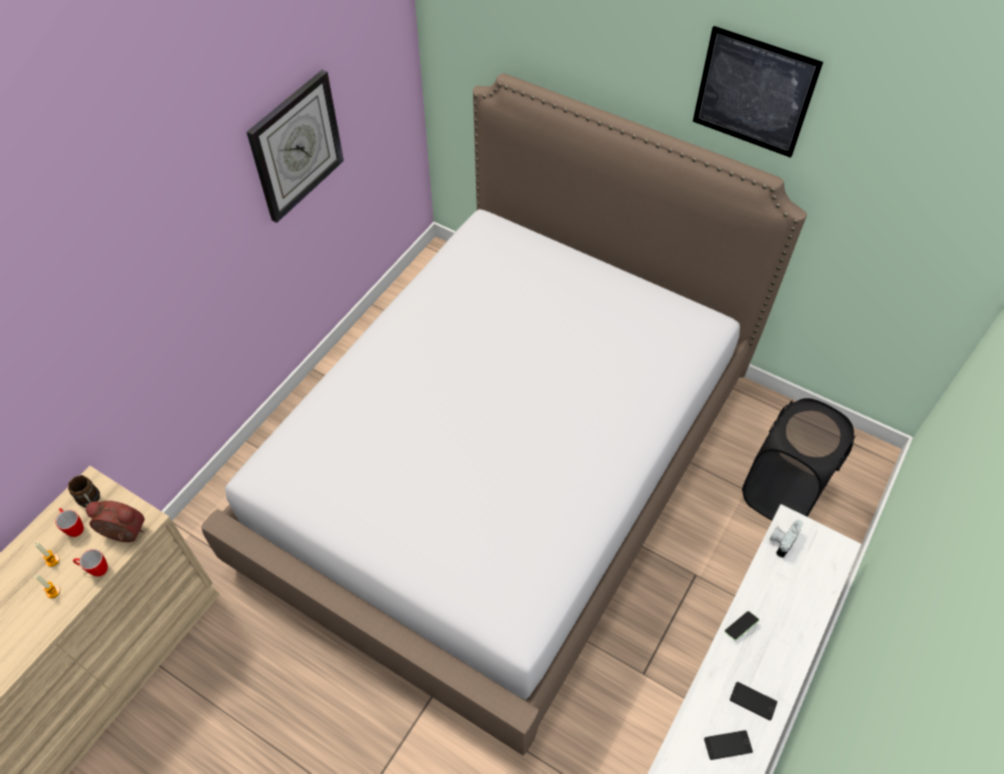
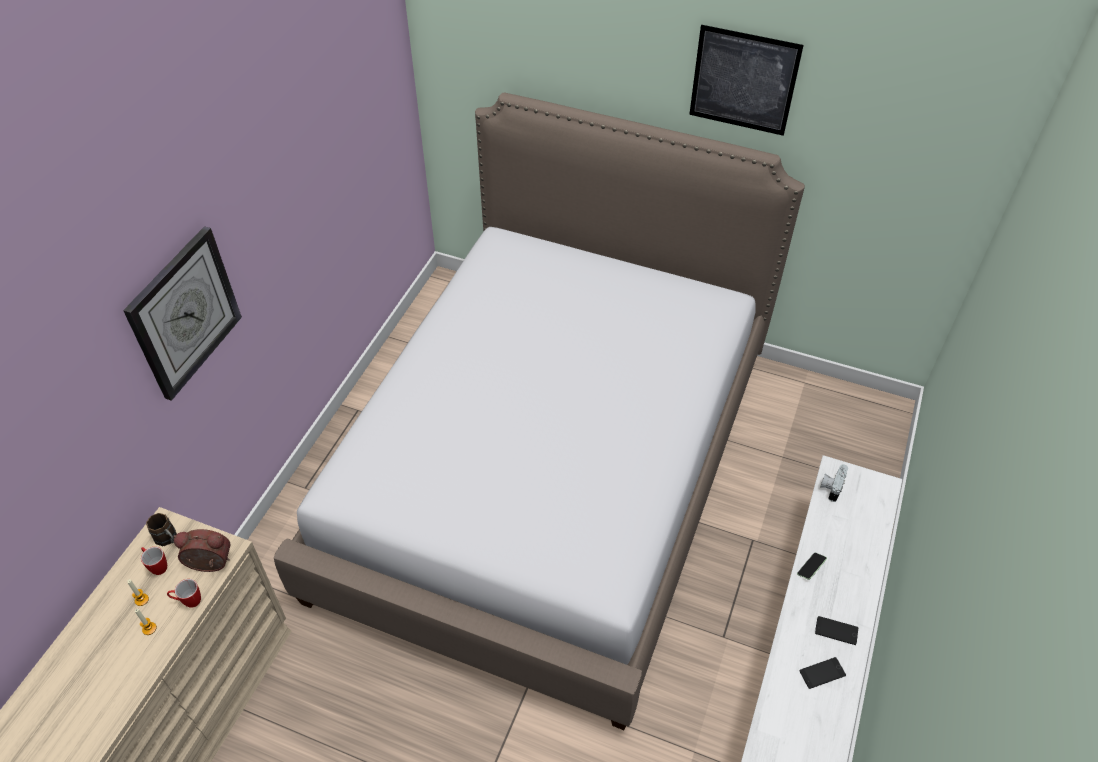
camera: 10 degrees left, 5 degrees down
wall clock [247,70,344,223] -> wall clock moved to [123,226,242,401]
black laundry basket [742,398,856,521] -> none

